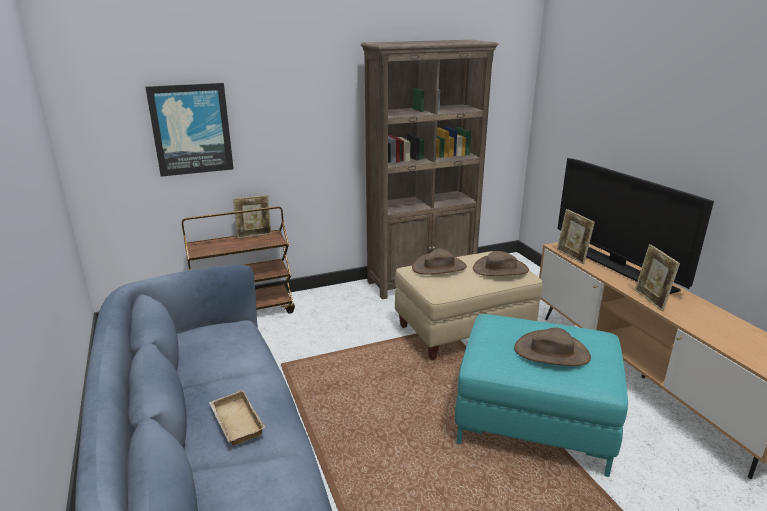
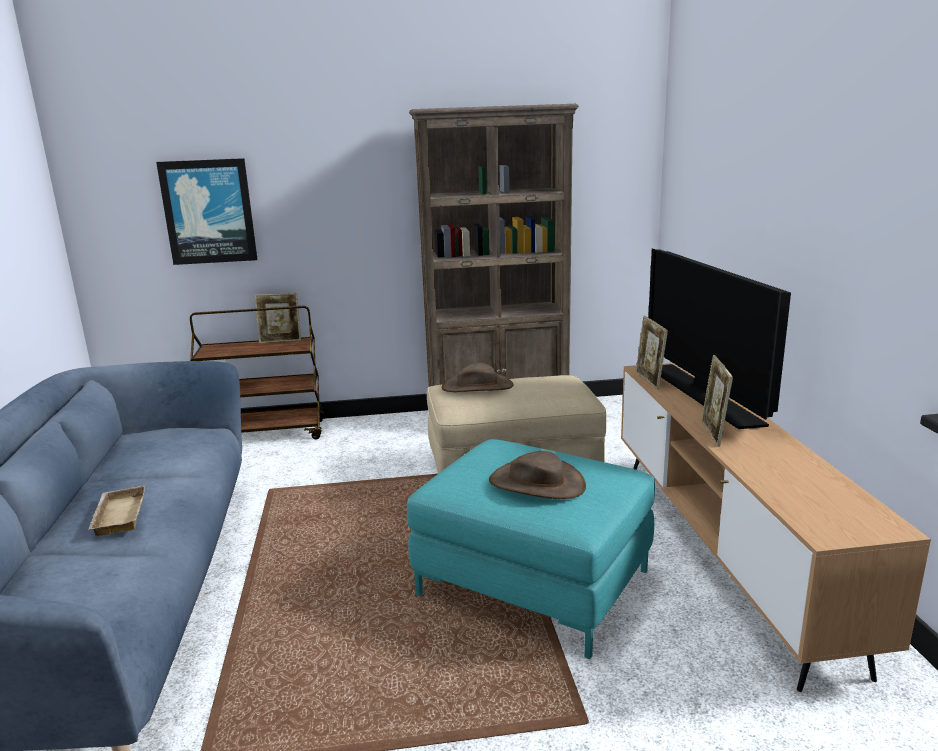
camera: 15 degrees right, 5 degrees down
brown hat [473,251,529,276] -> none

